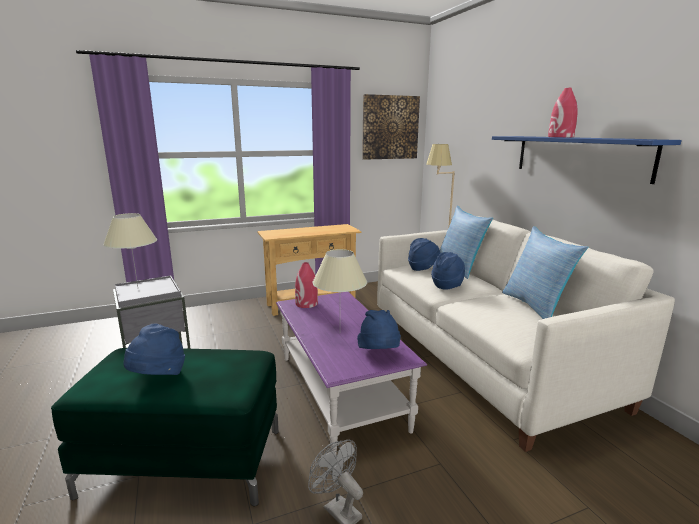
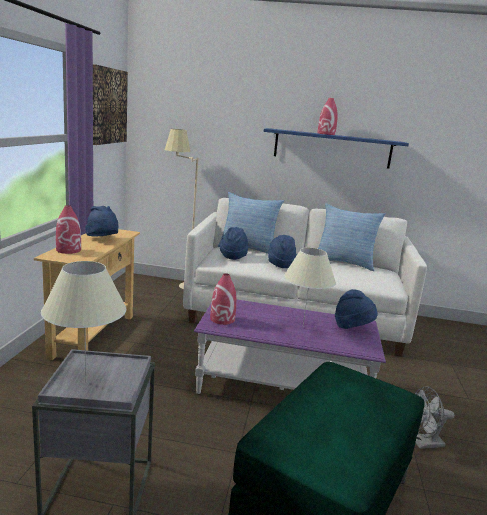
camera: 60 degrees left, 0 degrees up
blue hat [123,323,185,375] -> blue hat moved to [85,206,119,236]
none -> red vase [56,205,81,254]

